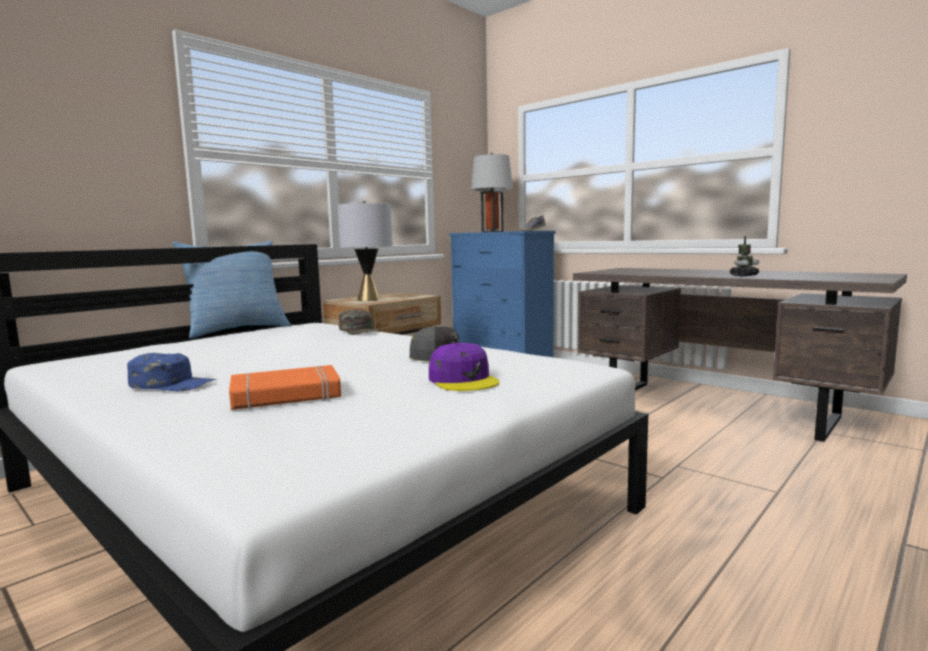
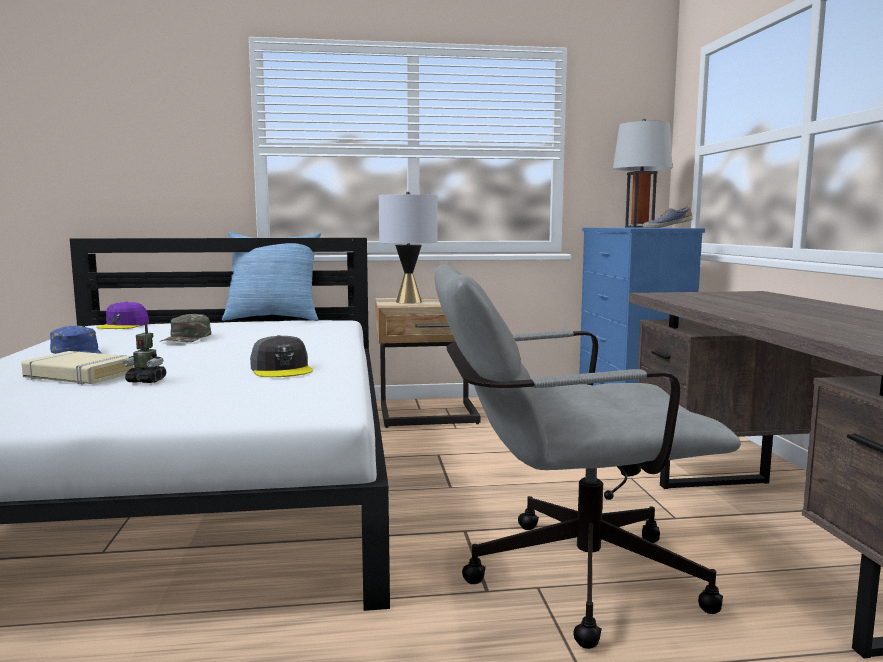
camera: 40 degrees right, 0 degrees up
orange book [229,365,341,410] -> beige book [21,351,133,384]
green cap [339,309,381,335] -> green cap moved to [161,314,211,342]
purple cap [429,343,499,391] -> purple cap moved to [96,301,149,329]
toy robot [730,236,759,276] -> toy robot moved to [122,321,166,383]
none -> grey office chair [434,264,741,649]

